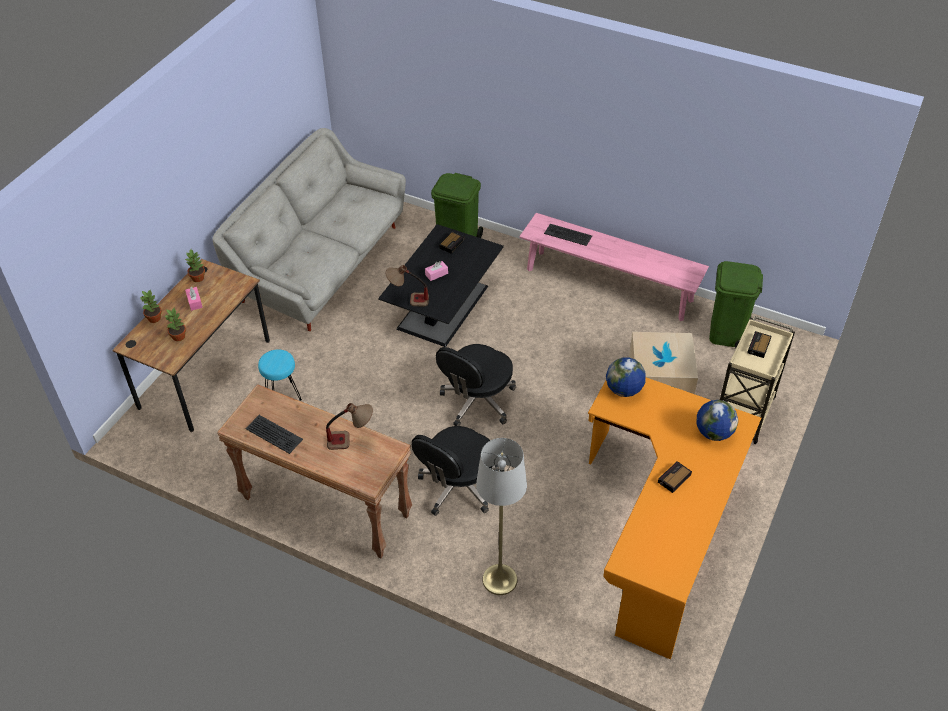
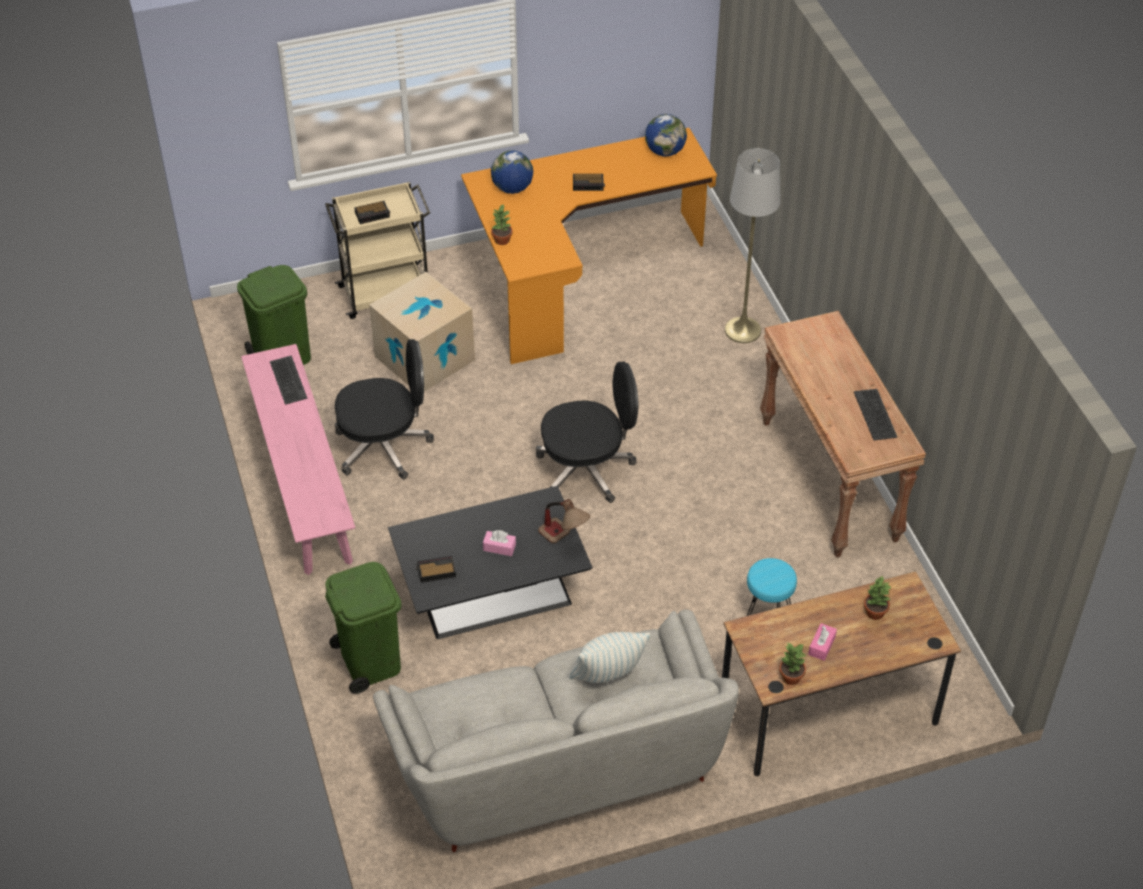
camera: 135 degrees left, 0 degrees up
potted plant [139,290,162,323] -> potted plant moved to [491,204,513,245]
table lamp [326,403,373,450] -> none
black office chair [412,426,499,516] -> black office chair moved to [335,339,434,479]
keyboard [544,224,592,246] -> keyboard moved to [270,355,308,405]
globe [606,357,646,397] -> globe moved to [645,114,687,156]
none -> pillow [569,632,650,683]

